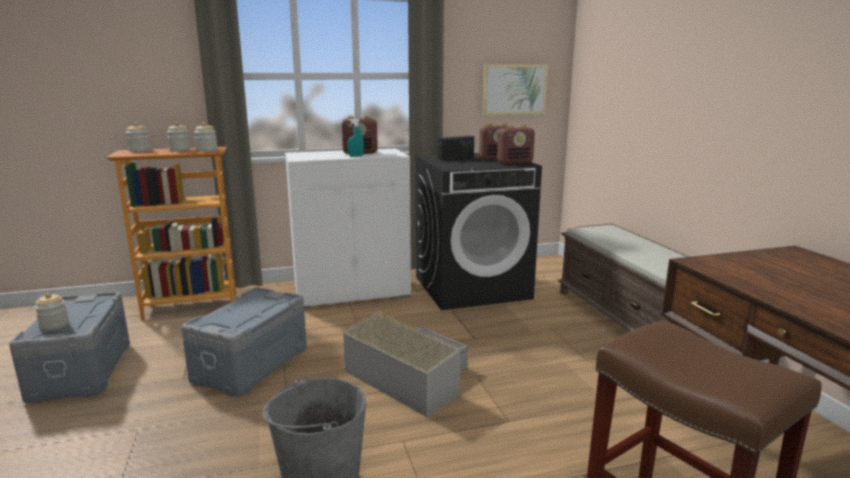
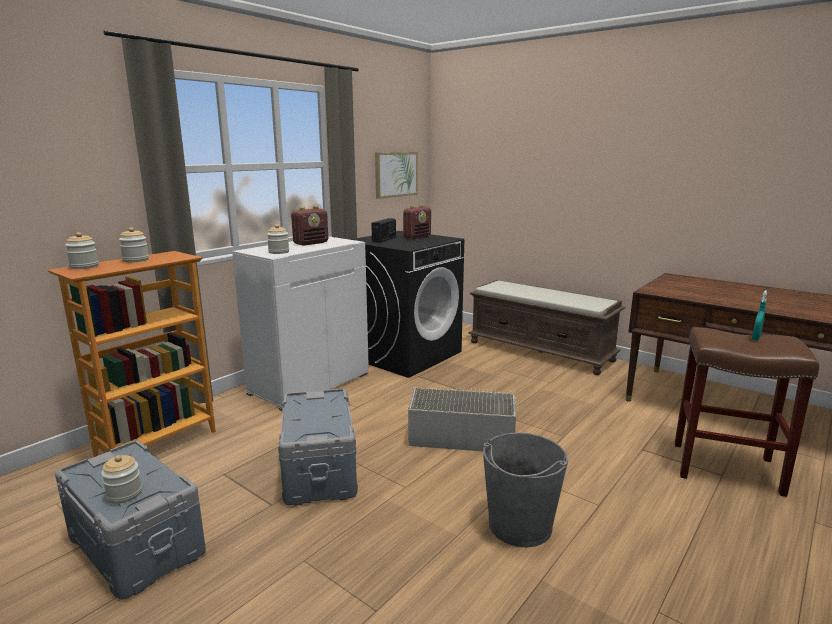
camera: 35 degrees left, 0 degrees up
jar [194,122,218,152] -> jar moved to [267,224,289,254]
turquoise spray bottle [347,119,364,157] -> turquoise spray bottle moved to [752,291,767,340]
radio [497,125,535,164] -> none

